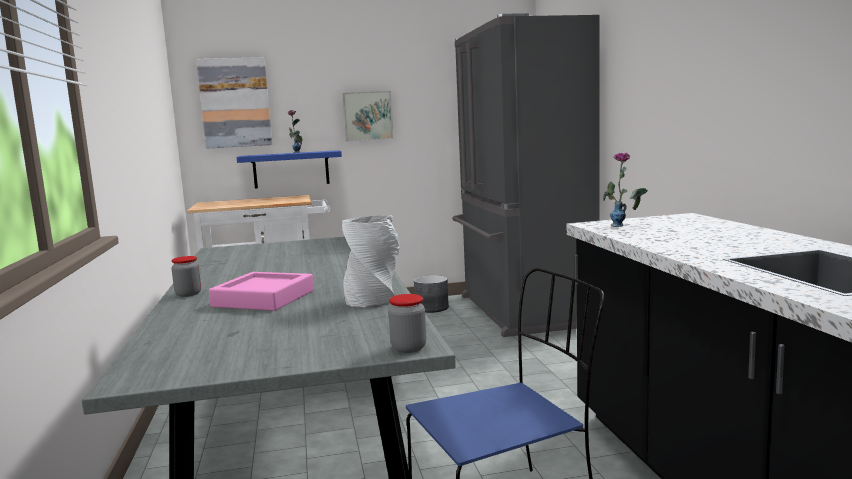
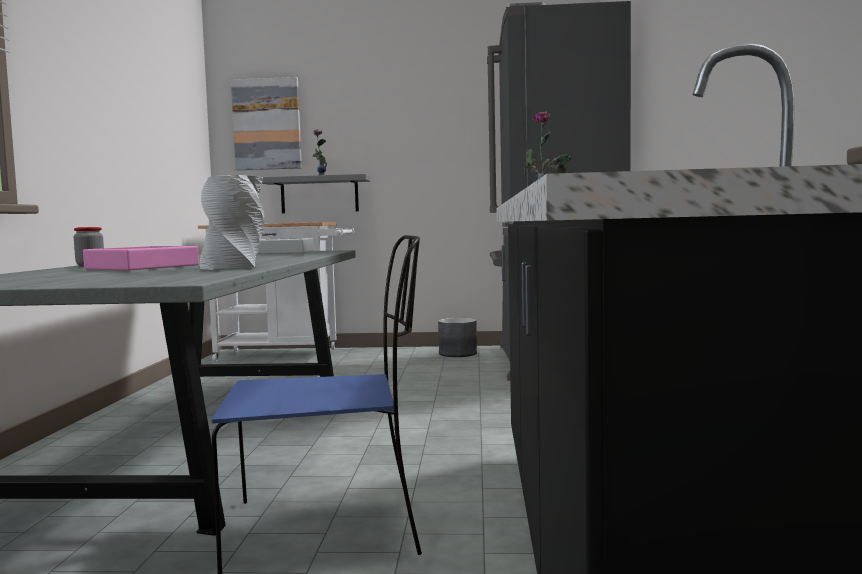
camera: 15 degrees right, 5 degrees down
blue shelf [236,150,342,189] -> grey shelf [262,174,371,213]
picture [342,91,393,141] -> none
jar [388,294,426,353] -> none
none -> grey tray [257,238,314,254]

